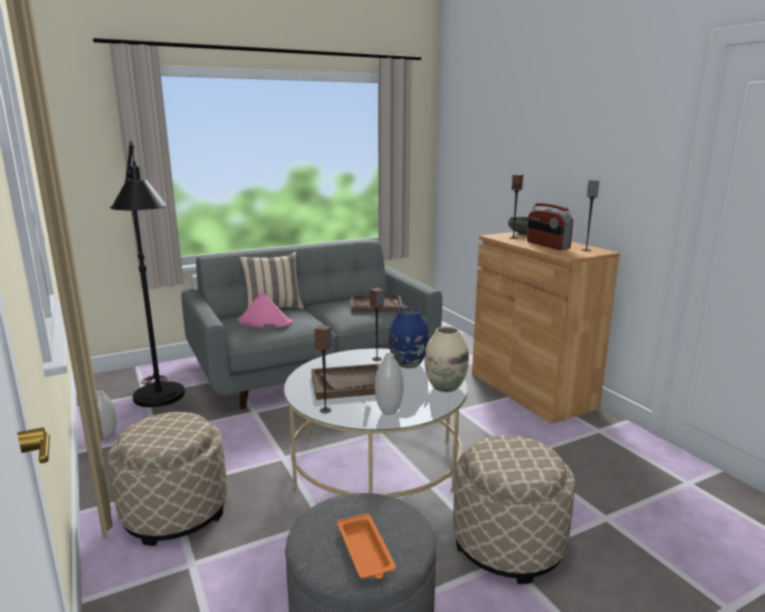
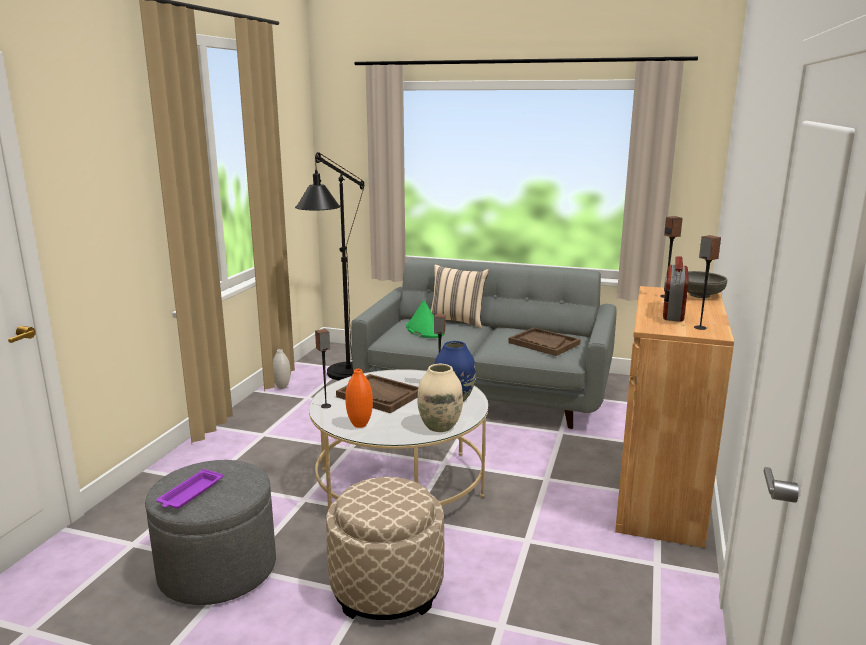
camera: 45 degrees right, 0 degrees up
beige ottoman [108,412,227,546] -> none
pink hat [238,291,293,328] -> green hat [406,300,445,338]
orange tray [337,513,396,579] -> purple tray [156,469,223,509]
white vase [375,353,403,415] -> orange vase [345,369,373,428]

